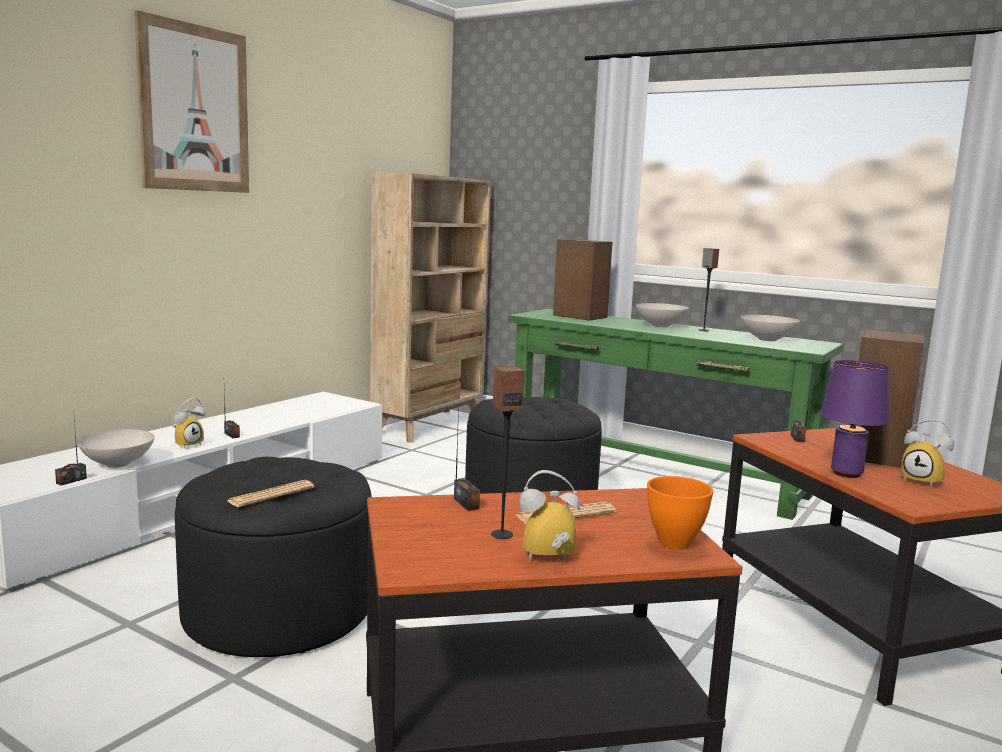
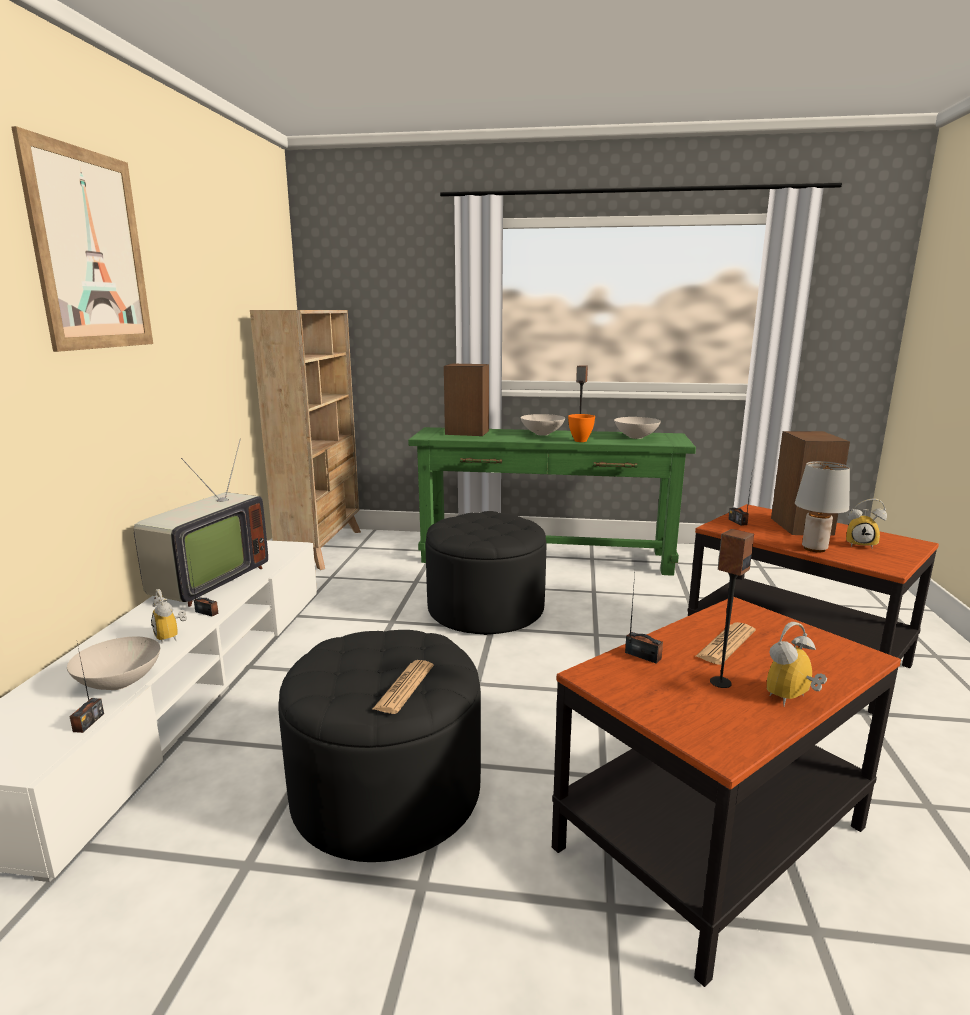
camera: 25 degrees left, 5 degrees up
alarm clock [172,398,205,449] -> alarm clock turned 135 degrees clockwise [151,589,187,643]
orange bowl [647,476,713,550] -> orange bowl moved to [568,414,595,442]
purple table lamp [820,360,889,478] -> grey table lamp [795,461,850,553]
none -> television [134,439,268,607]

